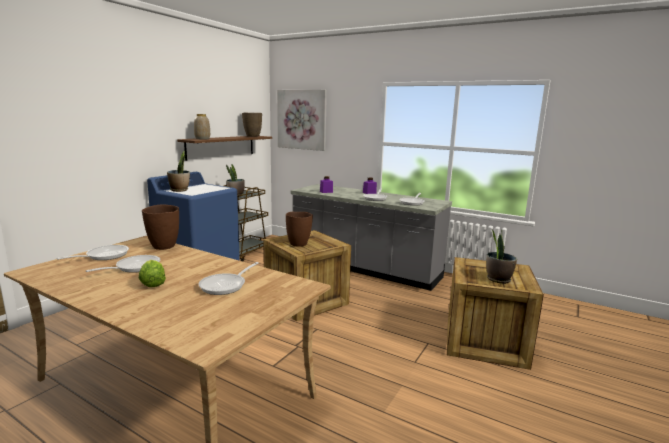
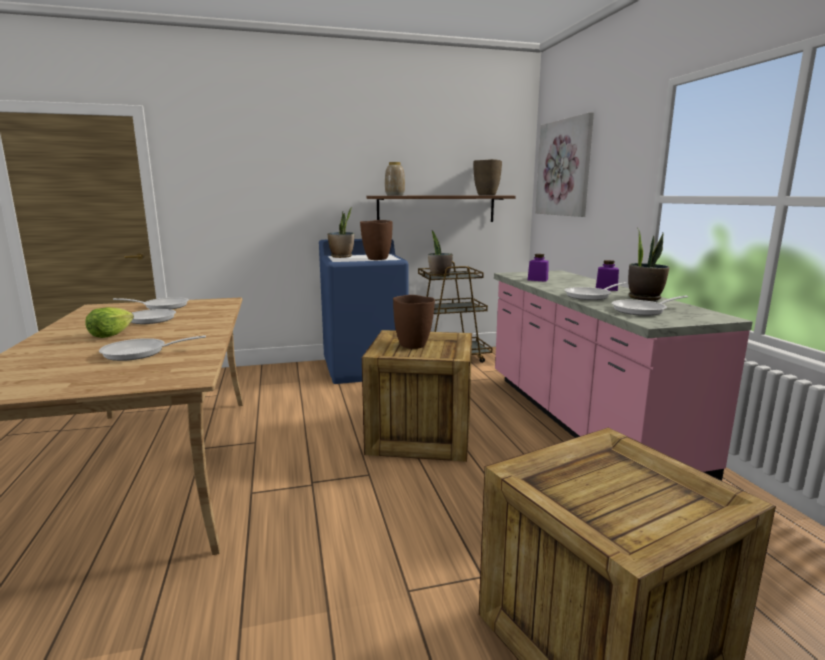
camera: 45 degrees right, 0 degrees up
brown vase [142,204,179,250] -> brown vase moved to [360,220,393,260]
grey counter [291,184,452,291] -> pink counter [494,270,753,481]
potted plant [486,229,517,284] -> potted plant moved to [628,228,670,301]

